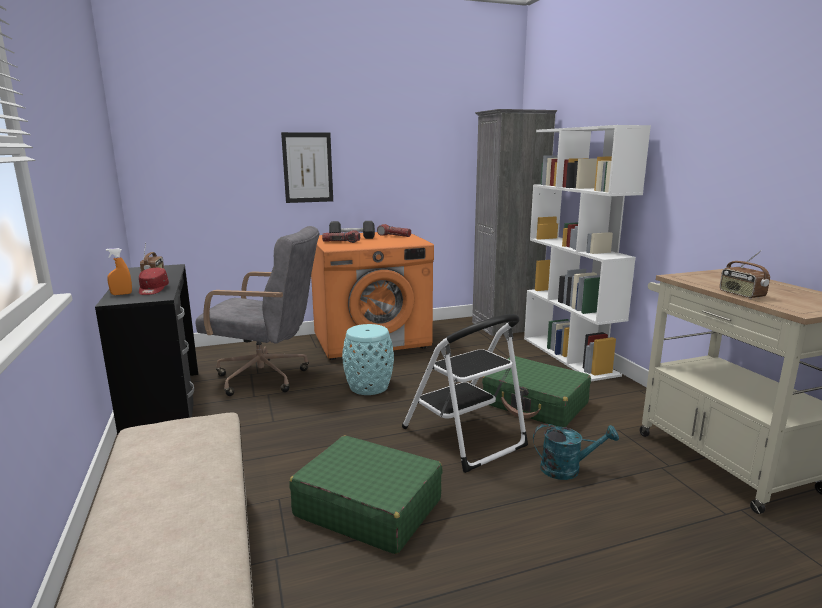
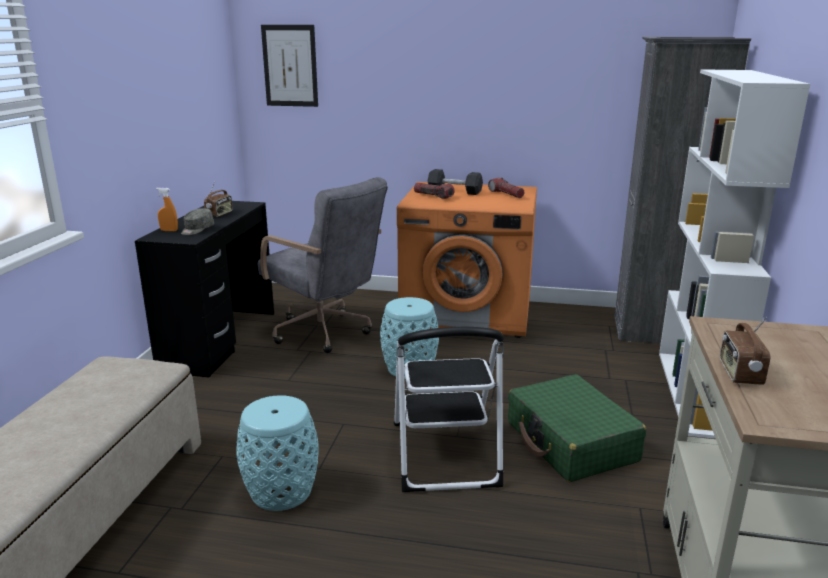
camera: 30 degrees right, 5 degrees up
red cap [139,268,169,295] -> grey cap [181,208,214,235]
picture [281,132,333,203] -> picture moved to [261,25,318,107]
green suitcase [289,436,443,554] -> turquoise stool [236,395,319,511]
turquoise watering can [533,424,619,480] -> none

